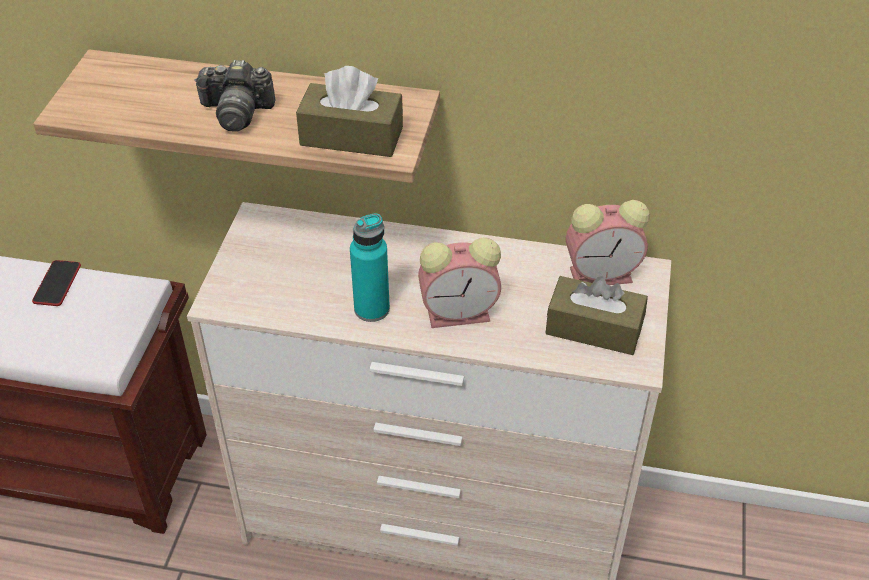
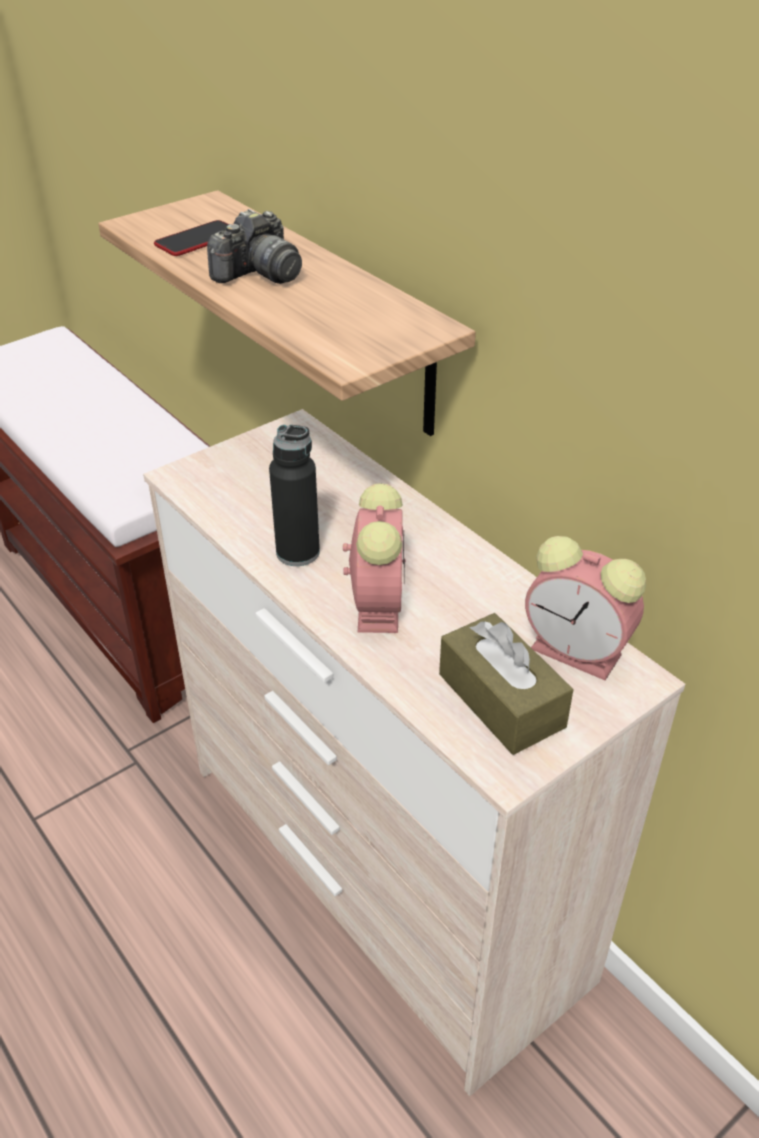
camera: 40 degrees right, 5 degrees down
phone [32,260,81,306] -> phone moved to [154,220,229,256]
camera [194,60,275,132] -> camera turned 90 degrees counterclockwise [207,209,302,284]
brown tissue box [296,66,403,157] -> none
turquoise bottle [350,213,390,322] -> black bottle [269,425,320,566]
alarm clock [418,237,501,328] -> alarm clock turned 120 degrees counterclockwise [343,484,406,633]

